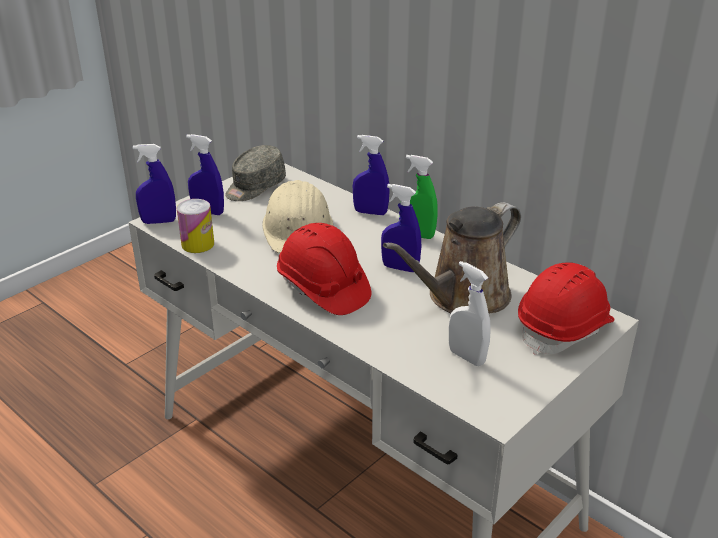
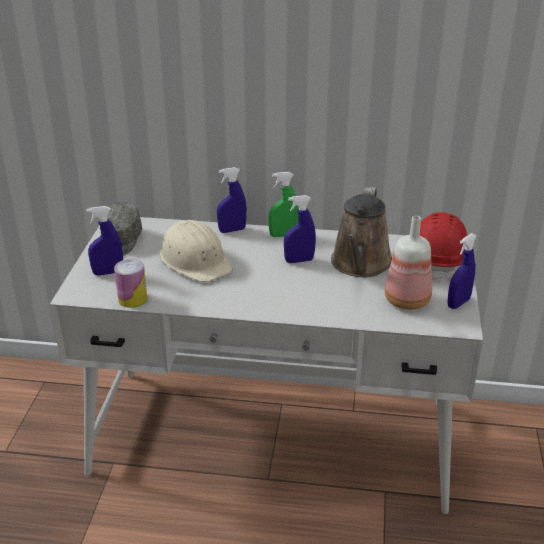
camera: 35 degrees left, 0 degrees up
blue spray bottle [133,144,176,224] -> blue spray bottle moved to [447,233,477,309]
red hard hat [277,223,371,315] -> none
white spray bottle [449,261,491,366] -> bottle [385,216,432,310]

